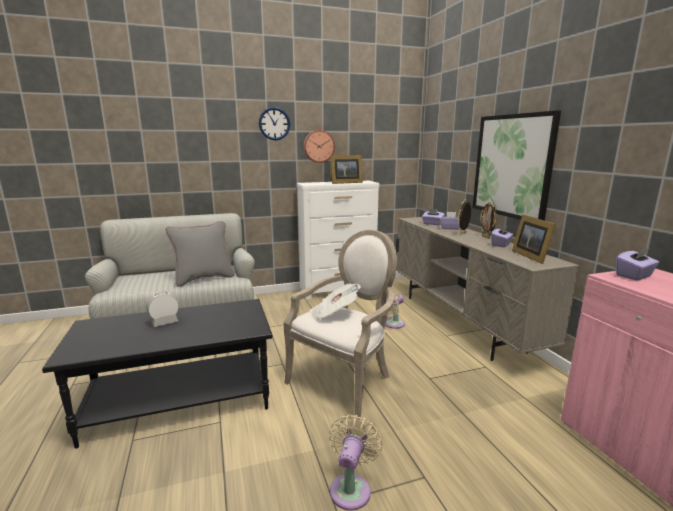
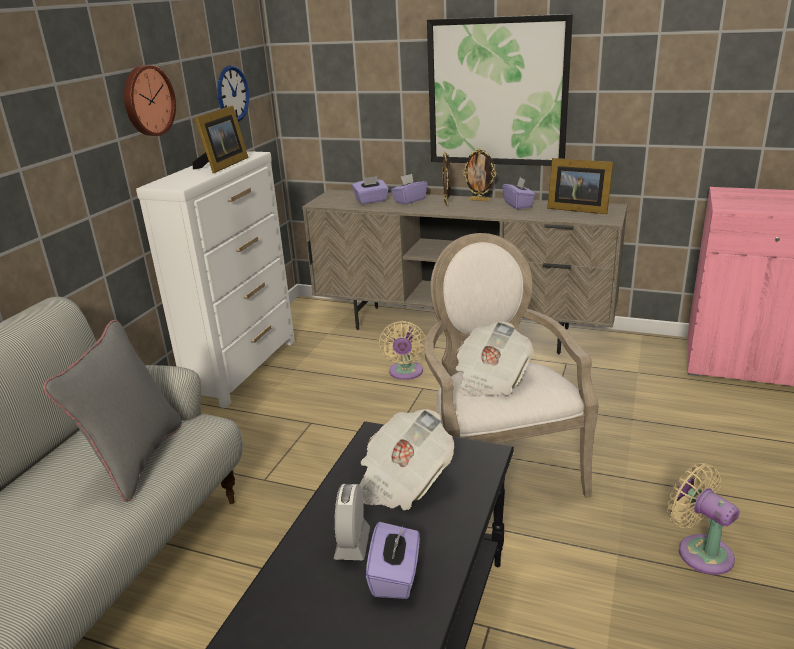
camera: 50 degrees left, 10 degrees up
wall clock [259,107,290,140] -> wall clock moved to [217,65,249,122]
purple tissue box [616,248,659,280] -> purple tissue box moved to [366,522,420,599]
none -> newspaper [359,409,454,510]

